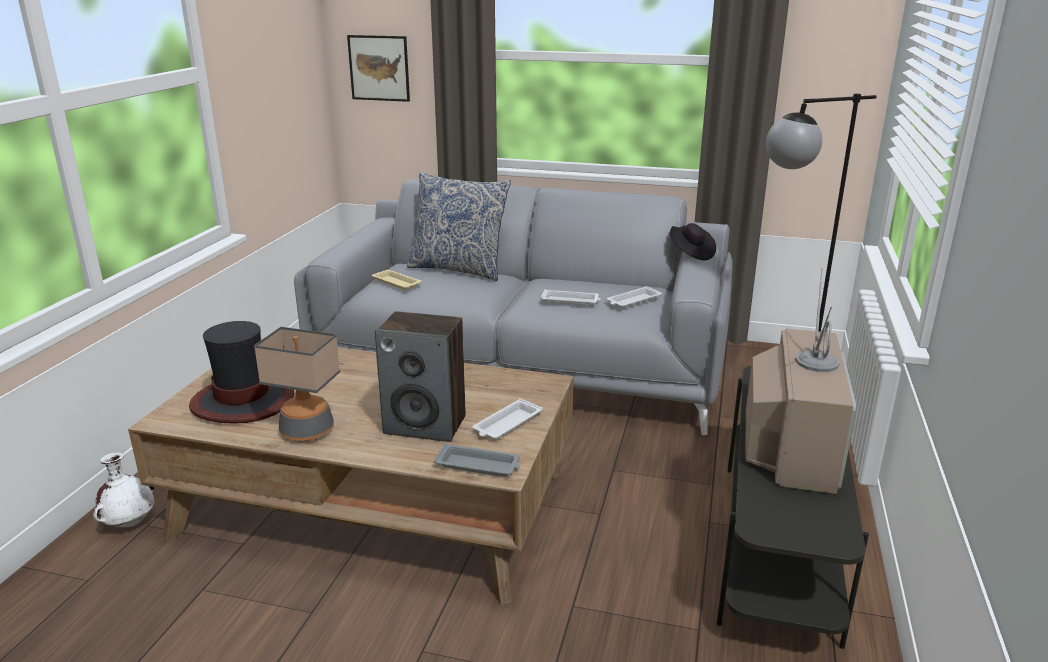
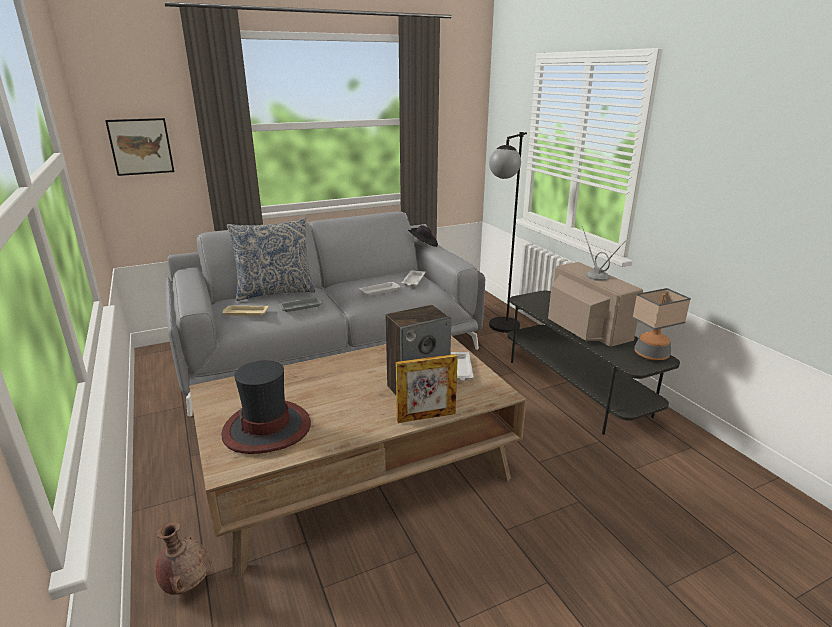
camera: 40 degrees left, 0 degrees up
white vase [93,452,155,527] -> brown vase [156,522,211,595]
table lamp [254,327,340,441] -> table lamp moved to [632,288,691,360]
grey tray [434,443,520,477] -> grey tray moved to [278,297,323,312]
none -> picture frame [396,354,458,423]

